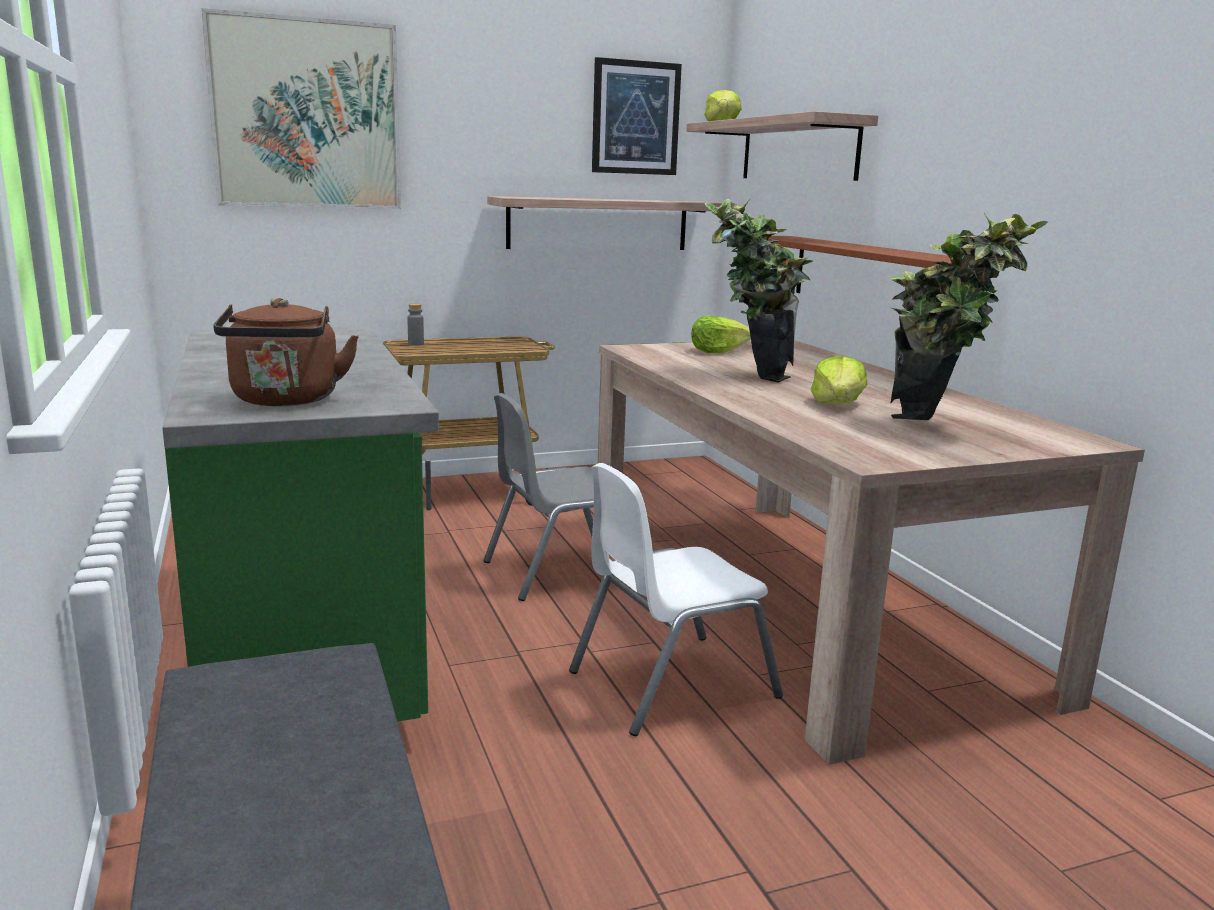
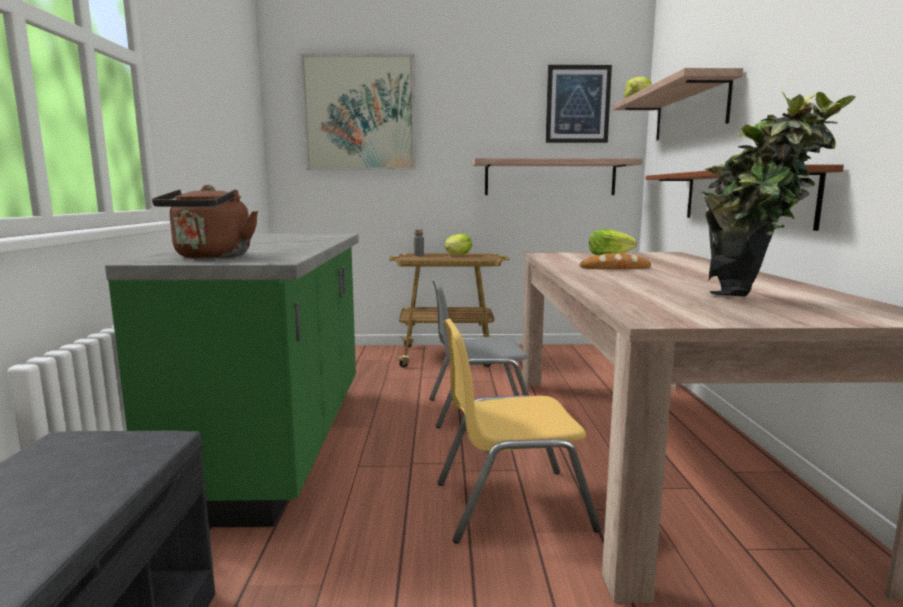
camera: 20 degrees right, 5 degrees down
white chair [569,463,783,736] -> yellow chair [438,318,601,544]
potted plant [704,198,813,383] -> bread [580,254,651,269]
lettuce [810,356,867,404] -> lettuce moved to [445,234,472,254]

